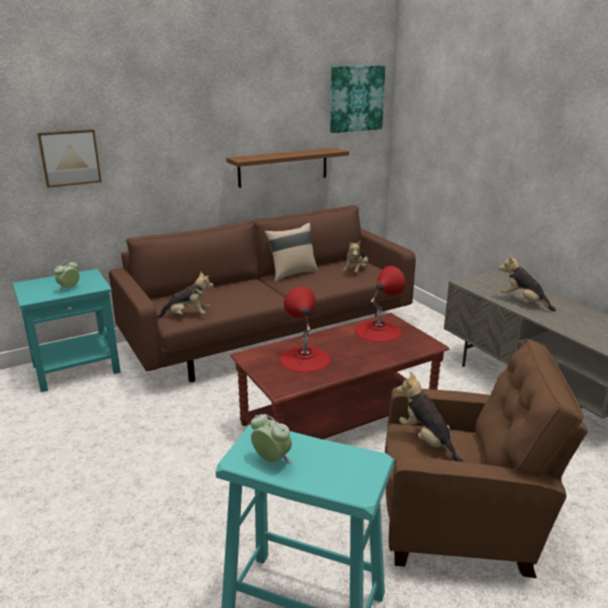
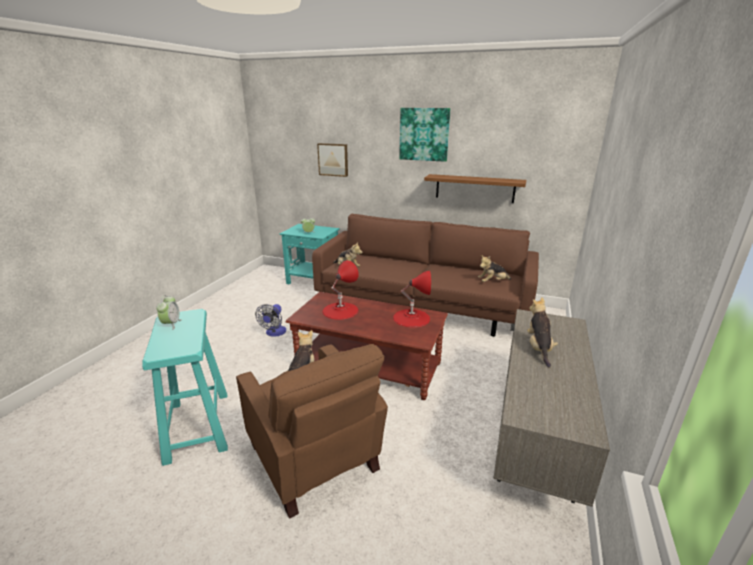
camera: 50 degrees right, 0 degrees up
beige pillow [264,223,318,282] -> none
picture [330,65,385,133] -> picture moved to [399,108,450,162]
none -> fan [255,304,286,337]

